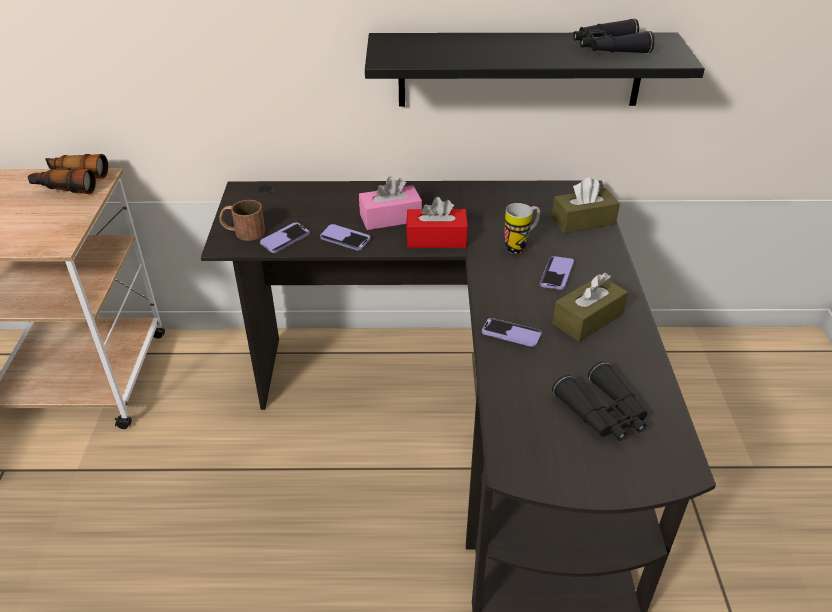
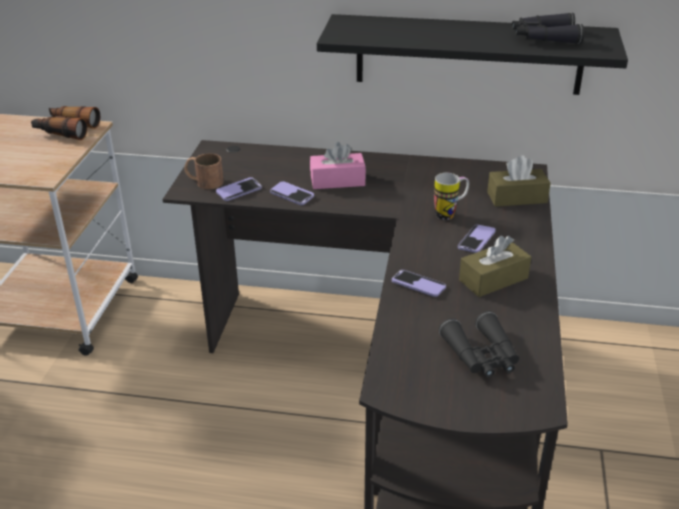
camera: 10 degrees right, 5 degrees down
red tissue box [406,197,468,248] -> none

